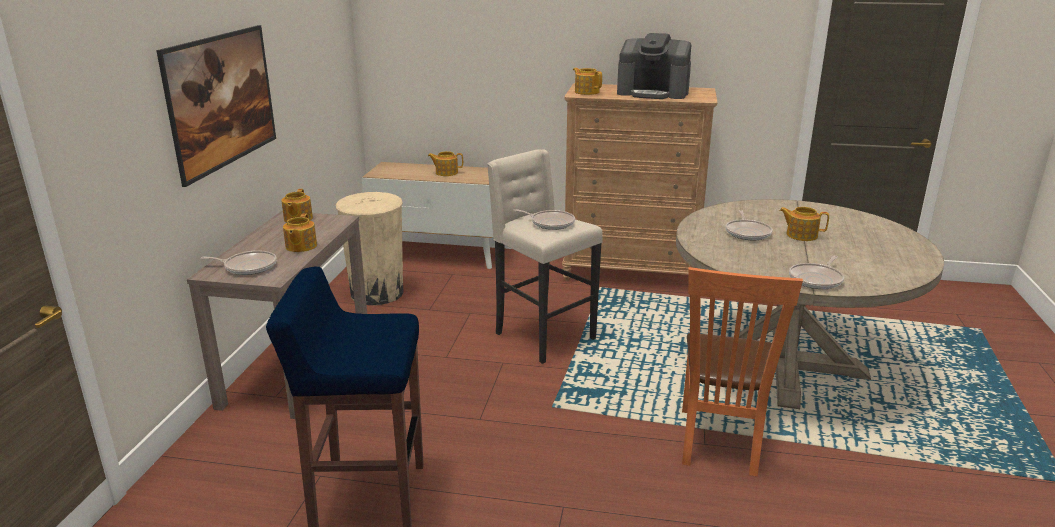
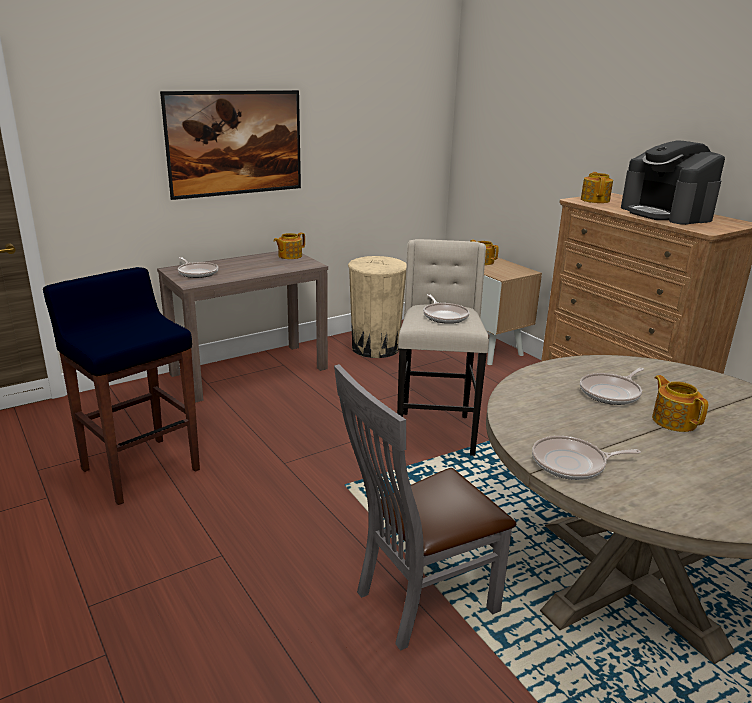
camera: 45 degrees right, 0 degrees up
teapot [283,213,317,252] -> none
orange chair [682,267,803,476] -> grey chair [334,364,516,651]

